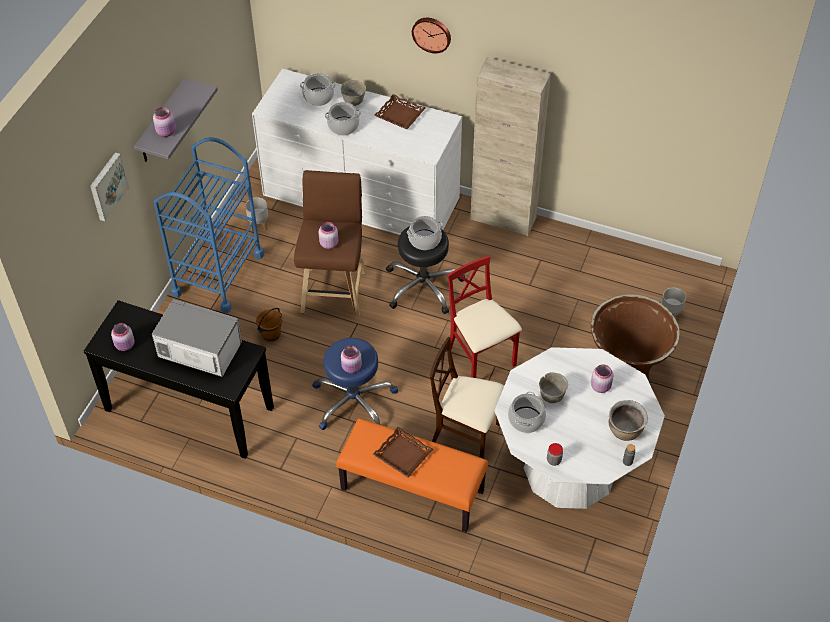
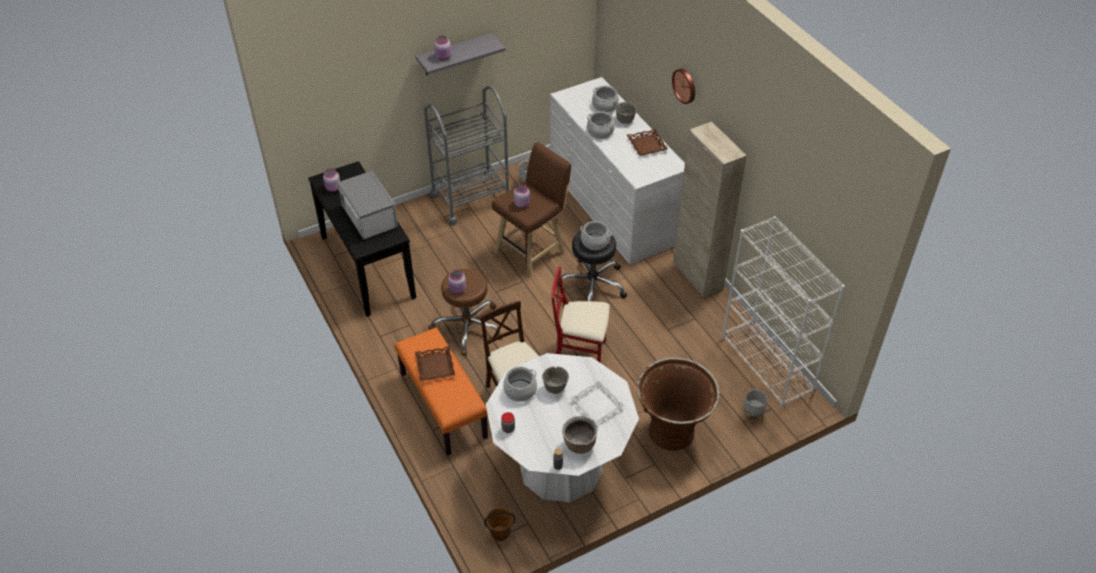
camera: 40 degrees right, 5 degrees down
picture [90,152,129,221] -> none
blue cart [154,137,264,313] -> grey cart [424,86,509,225]
brown bucket [256,308,282,342] -> brown bucket moved to [484,507,515,541]
blue stool [312,338,398,430] -> brown stool [429,269,502,356]
red chair [447,256,522,378] -> red chair turned 90 degrees counterclockwise [551,266,610,363]
pink jar [591,364,613,393] -> white tray [570,380,625,424]
none -> white bookcase [722,216,845,408]

